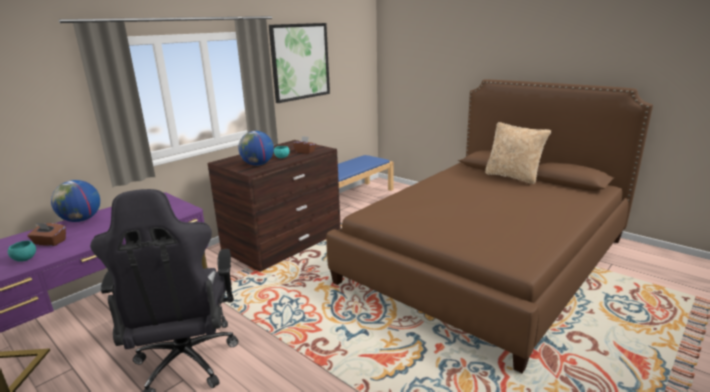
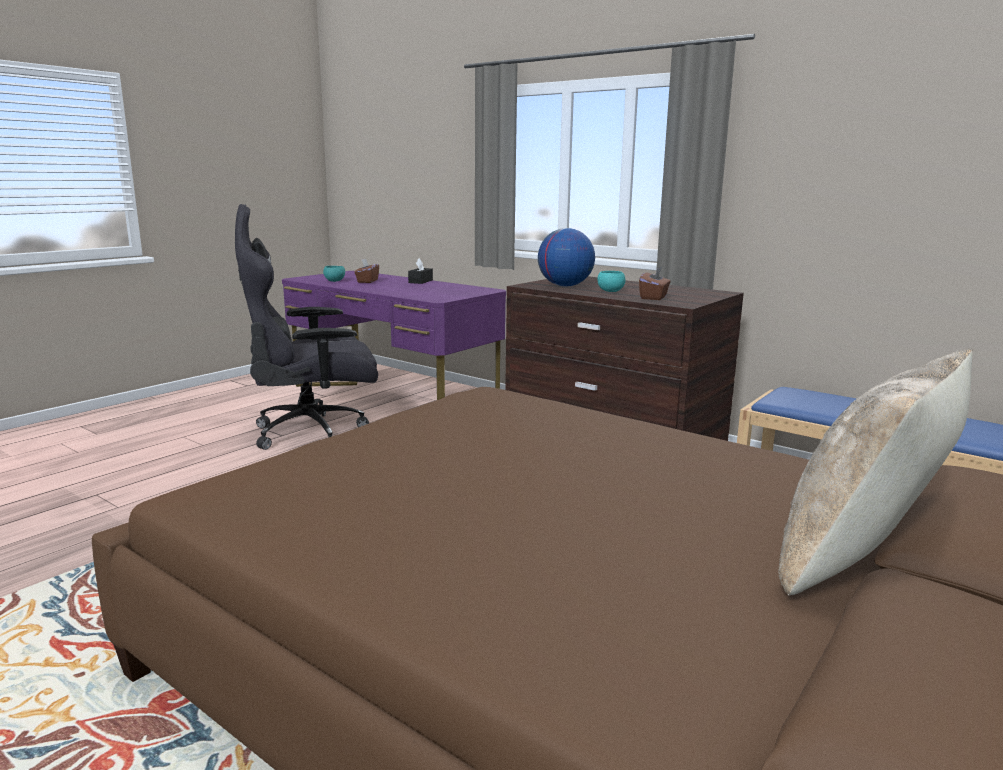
camera: 85 degrees right, 5 degrees down
globe [51,180,100,222] -> black tissue box [408,258,433,284]
picture [269,23,330,103] -> none

